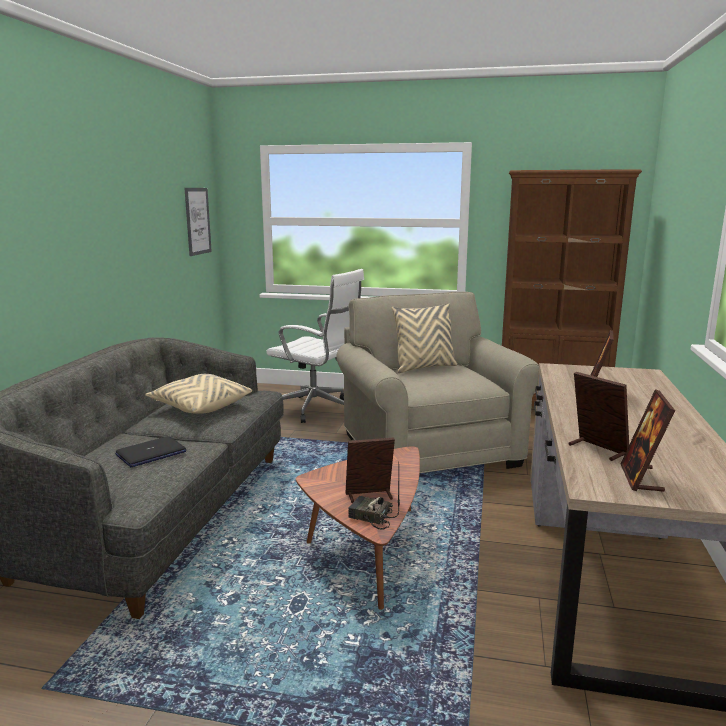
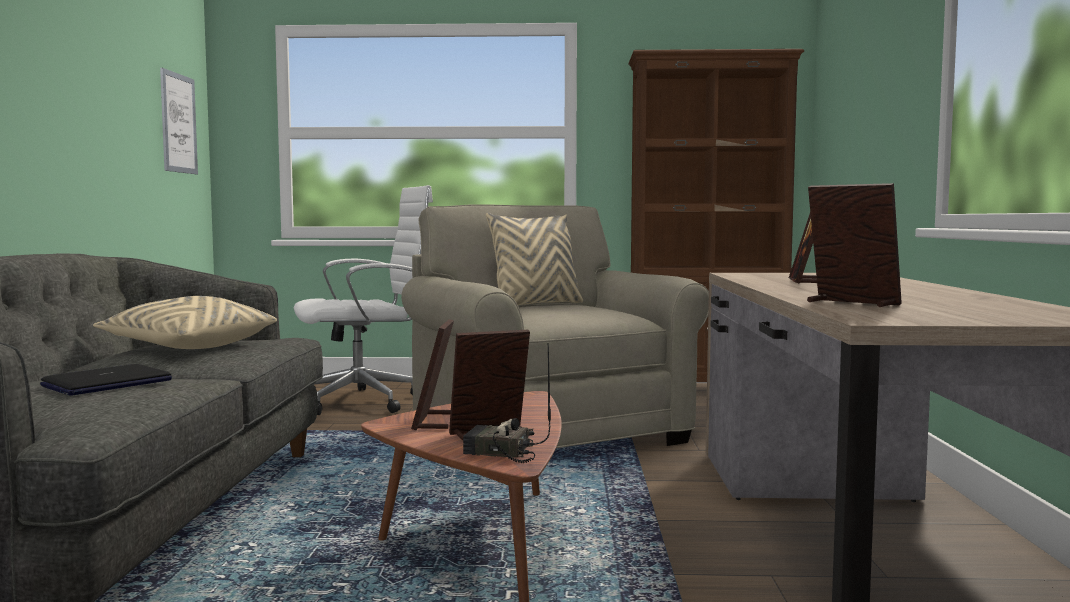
camera: 10 degrees left, 10 degrees down
white office chair [266,269,364,423] -> white office chair turned 45 degrees counterclockwise [294,185,433,415]
picture frame [621,389,675,492] -> picture frame moved to [411,319,454,430]

